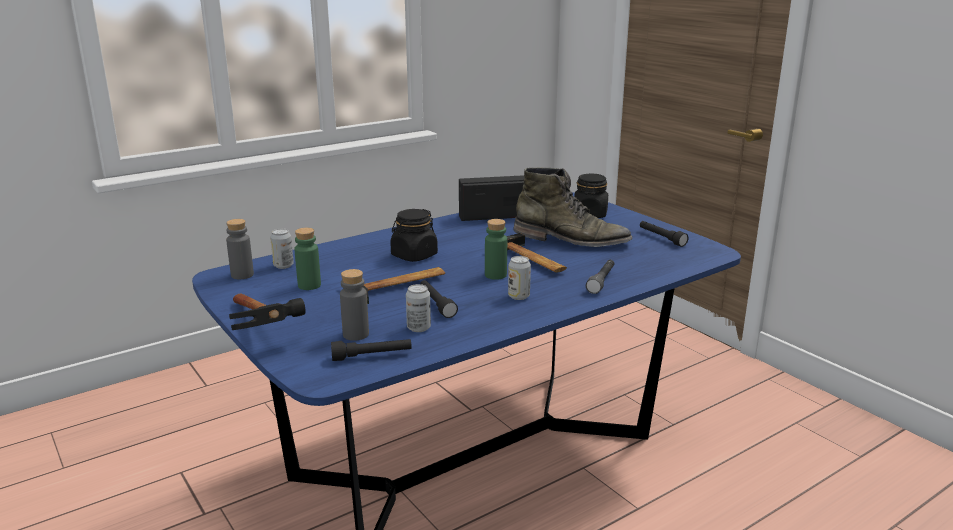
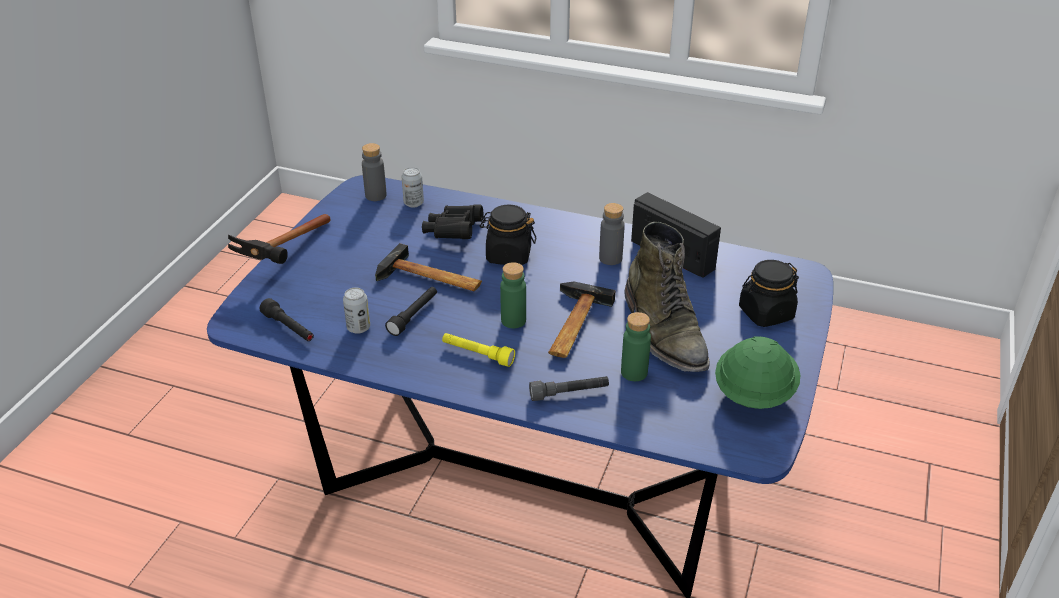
camera: 55 degrees right, 15 degrees up
green bottle [294,228,321,290] -> green bottle moved to [621,312,651,381]
grey bottle [340,269,369,341] -> grey bottle moved to [599,203,625,265]
can [508,256,531,300] -> yellow flashlight [442,333,515,367]
black flashlight [640,221,689,247] -> green hard hat [715,336,800,409]
none -> black binoculars [422,204,483,239]

